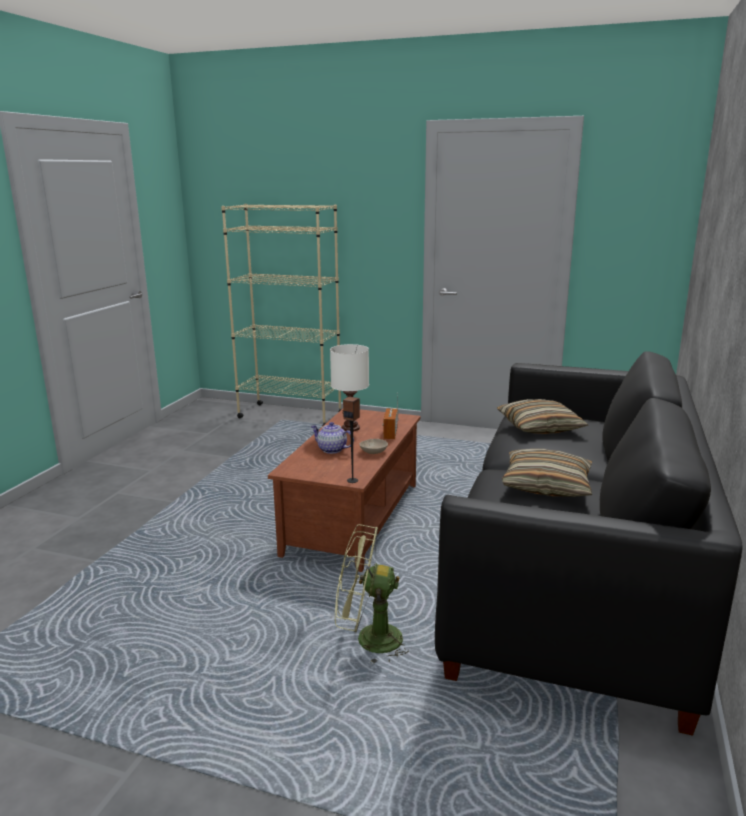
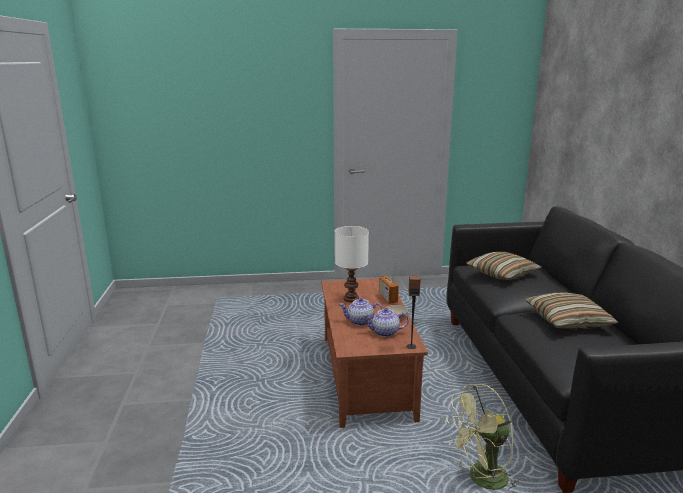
camera: 25 degrees left, 0 degrees up
beige bookcase [221,204,342,426] -> none
none -> teapot [363,308,409,337]

